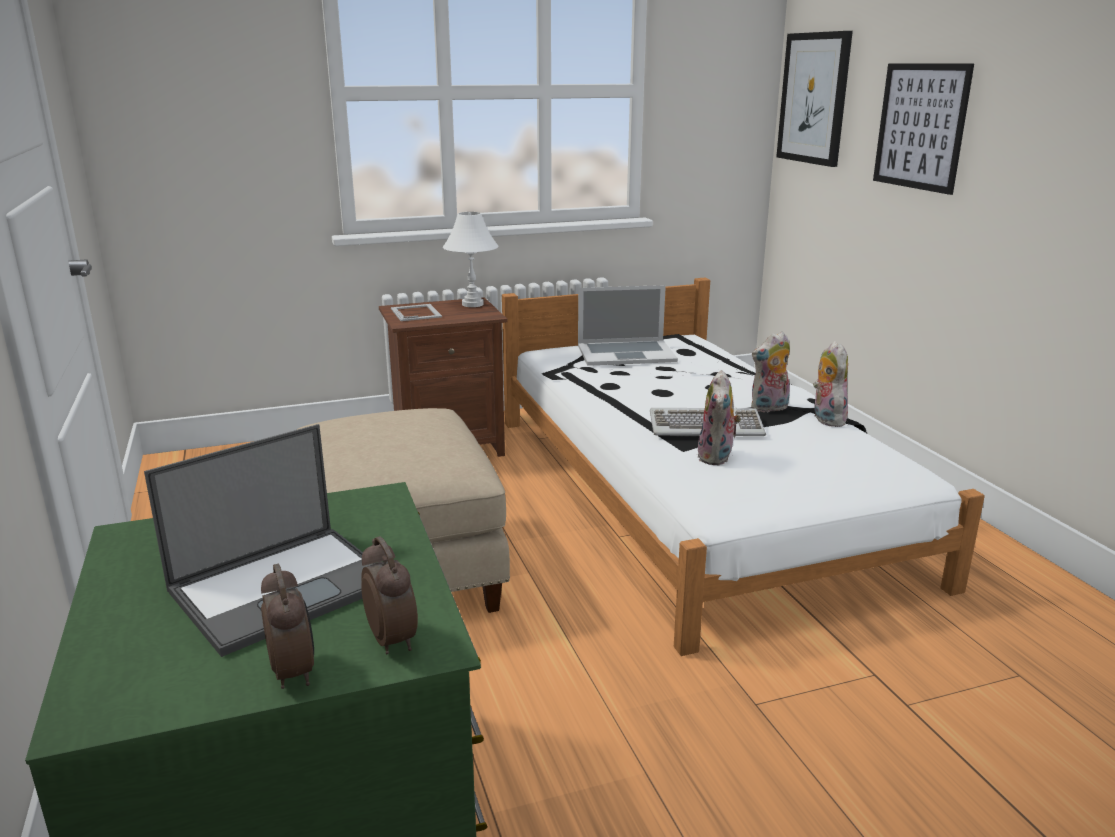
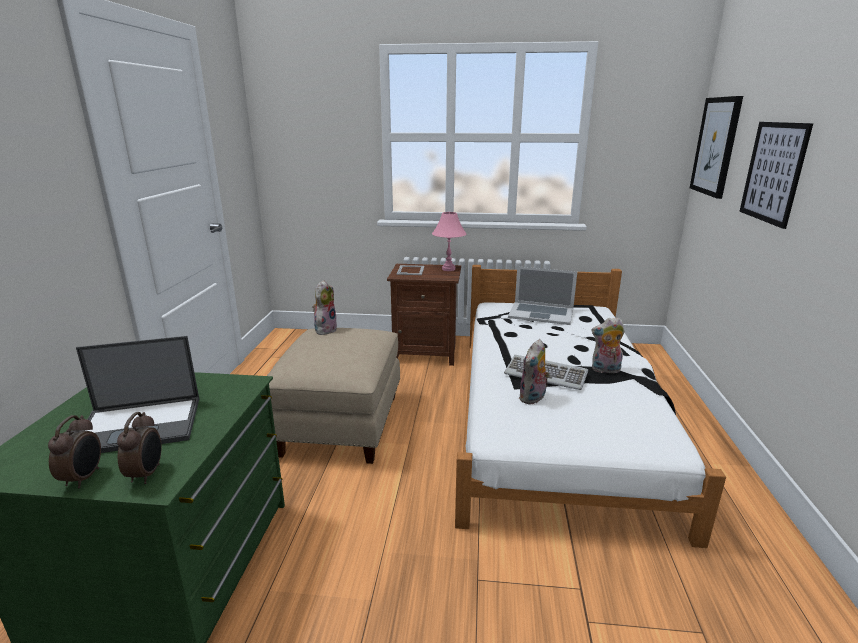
camera: 25 degrees right, 0 degrees up
white table lamp [443,212,499,307] -> pink table lamp [432,212,466,271]
plush toy [813,341,849,427] -> plush toy moved to [312,280,338,335]

